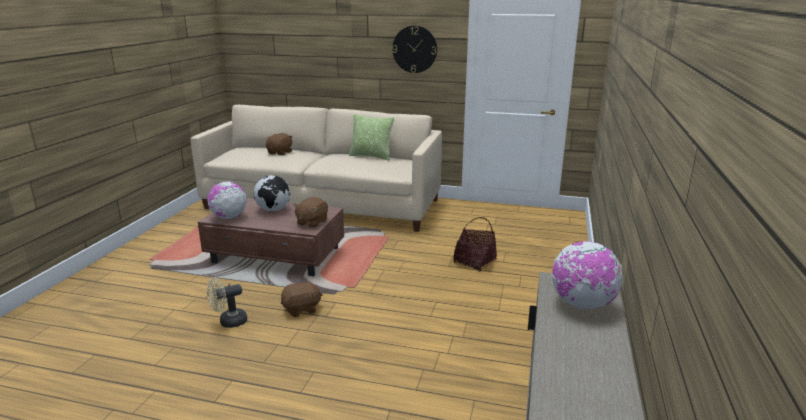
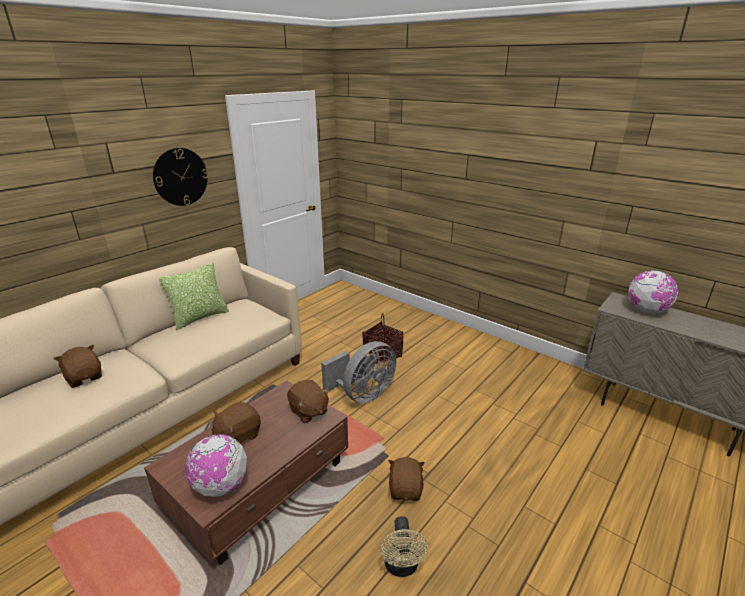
camera: 65 degrees left, 5 degrees up
globe [253,175,290,211] -> brown plush toy [212,402,261,444]
none -> grey fan [321,341,397,403]

